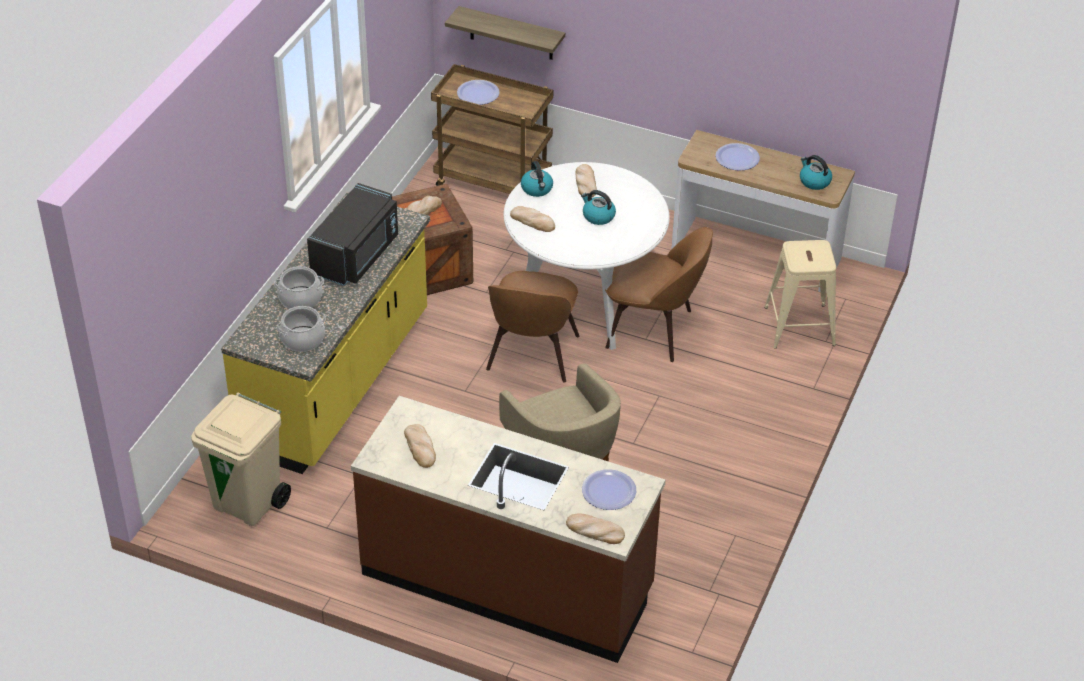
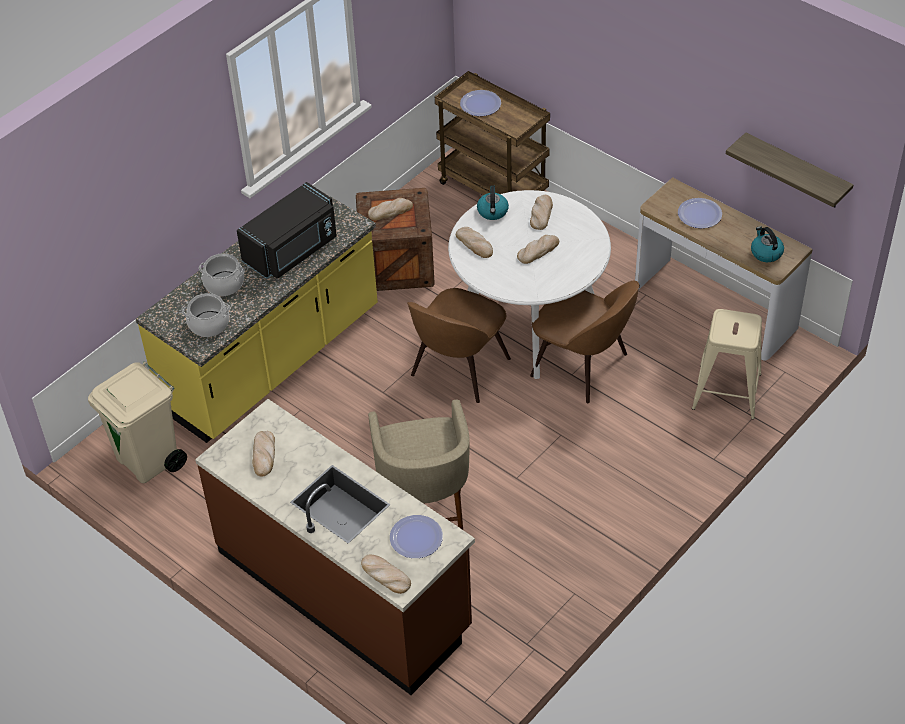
camera: 20 degrees right, 5 degrees up
shelf [445,6,565,60] -> shelf moved to [726,132,853,208]
kettle [581,190,616,225] -> bread [517,235,559,264]

